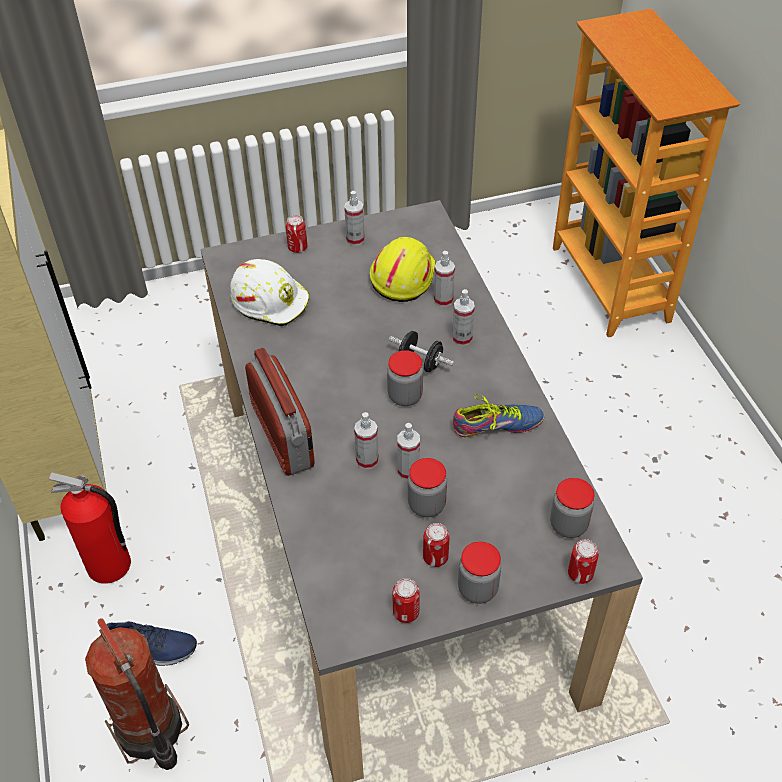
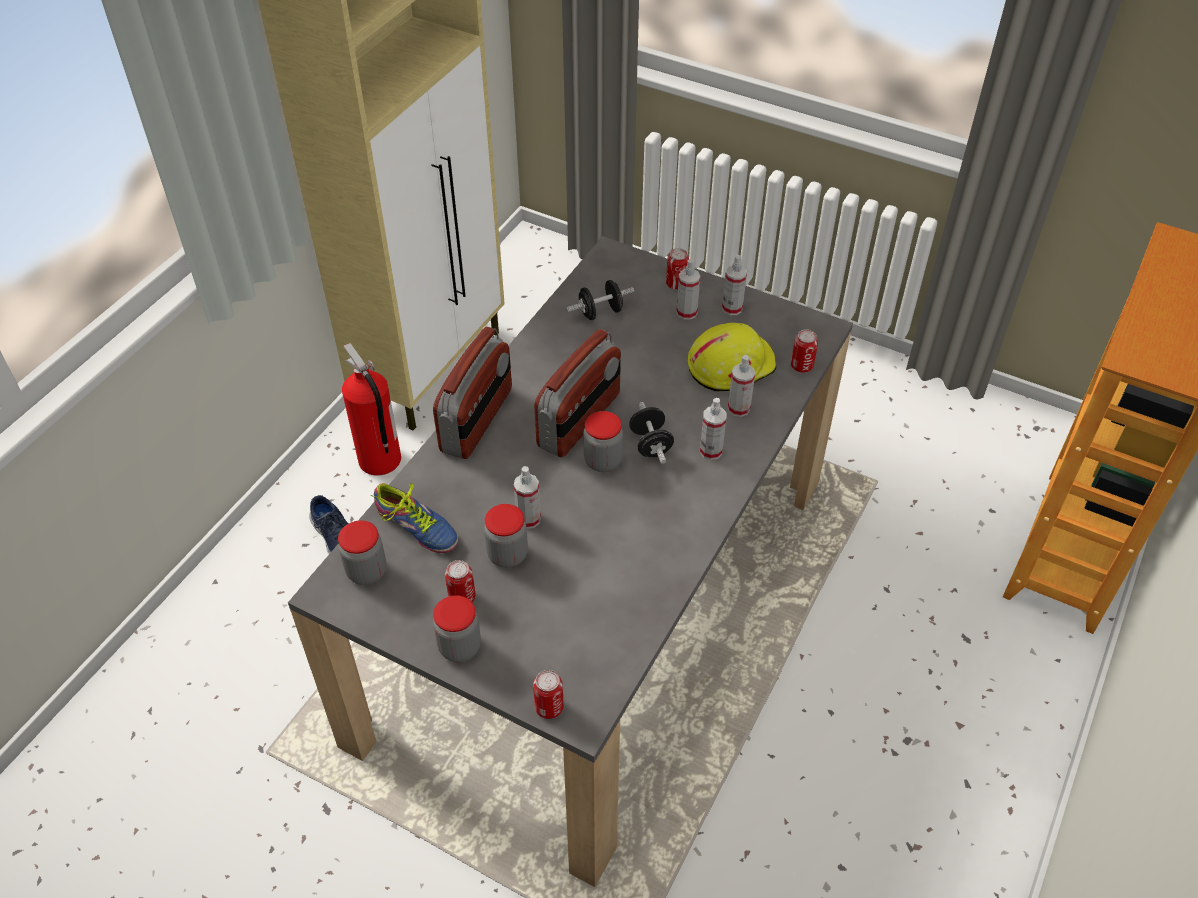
camera: 45 degrees right, 0 degrees up
fire extinguisher [85,618,189,770] -> none
white hard hat [230,259,310,327] -> black dumbbell [566,280,634,320]
spray bottle [354,412,379,469] -> spray bottle moved to [676,259,700,320]
can [393,578,420,623] -> can moved to [791,329,818,373]
shoe [453,394,545,437] -> shoe moved to [371,483,458,553]
jar [550,478,594,538] -> jar moved to [338,520,386,585]
none -> radio [534,329,621,457]

